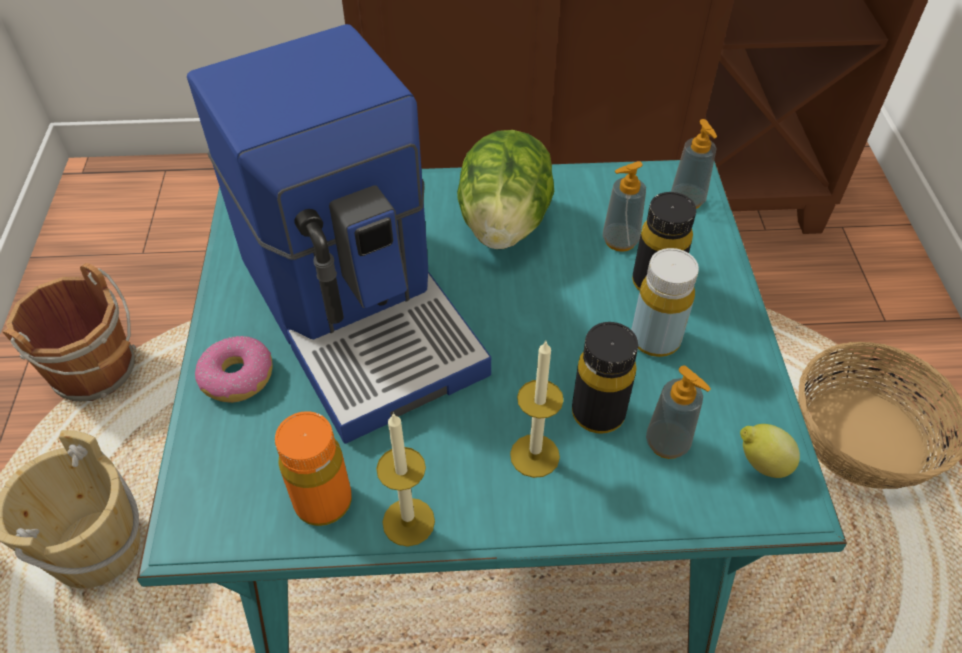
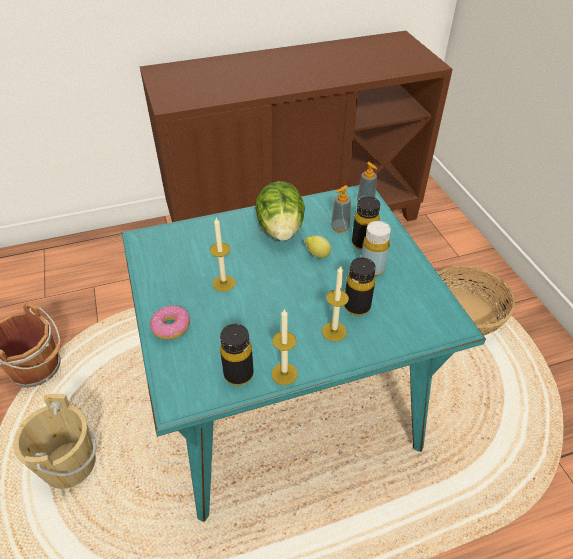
camera: 15 degrees left, 5 degrees down
coffee machine [187,24,491,444] -> candle [210,218,235,292]
orange bottle [275,411,352,526] -> black bottle [220,324,253,385]
soap dispenser [646,365,711,459] -> none
lemon [740,424,800,478] -> lemon moved to [304,235,331,258]

